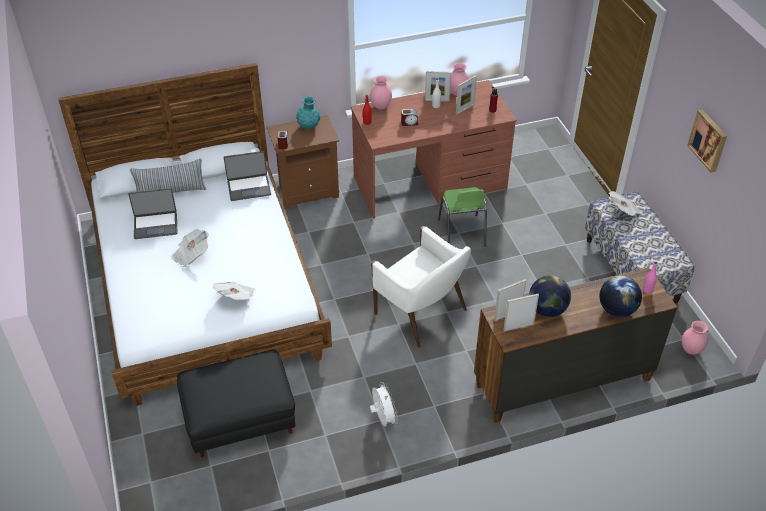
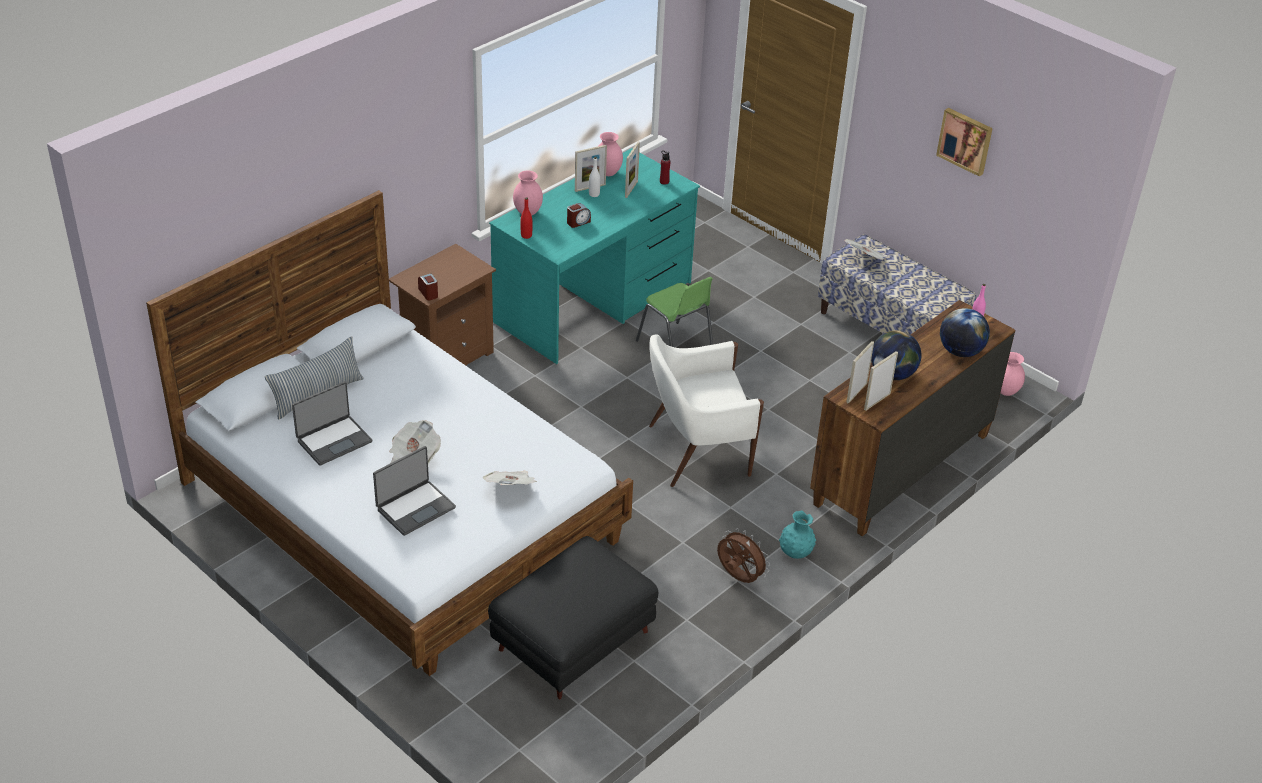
camera: 30 degrees left, 5 degrees down
laptop [224,151,271,201] -> laptop moved to [373,446,456,536]
turquoise vase [296,96,320,129] -> turquoise vase moved to [779,511,816,559]
brown desk [351,80,517,219] -> turquoise desk [489,148,700,364]
white fan [370,382,398,426] -> brown fan [717,528,770,583]
white armchair [371,226,471,348] -> white armchair turned 150 degrees clockwise [649,335,764,487]

